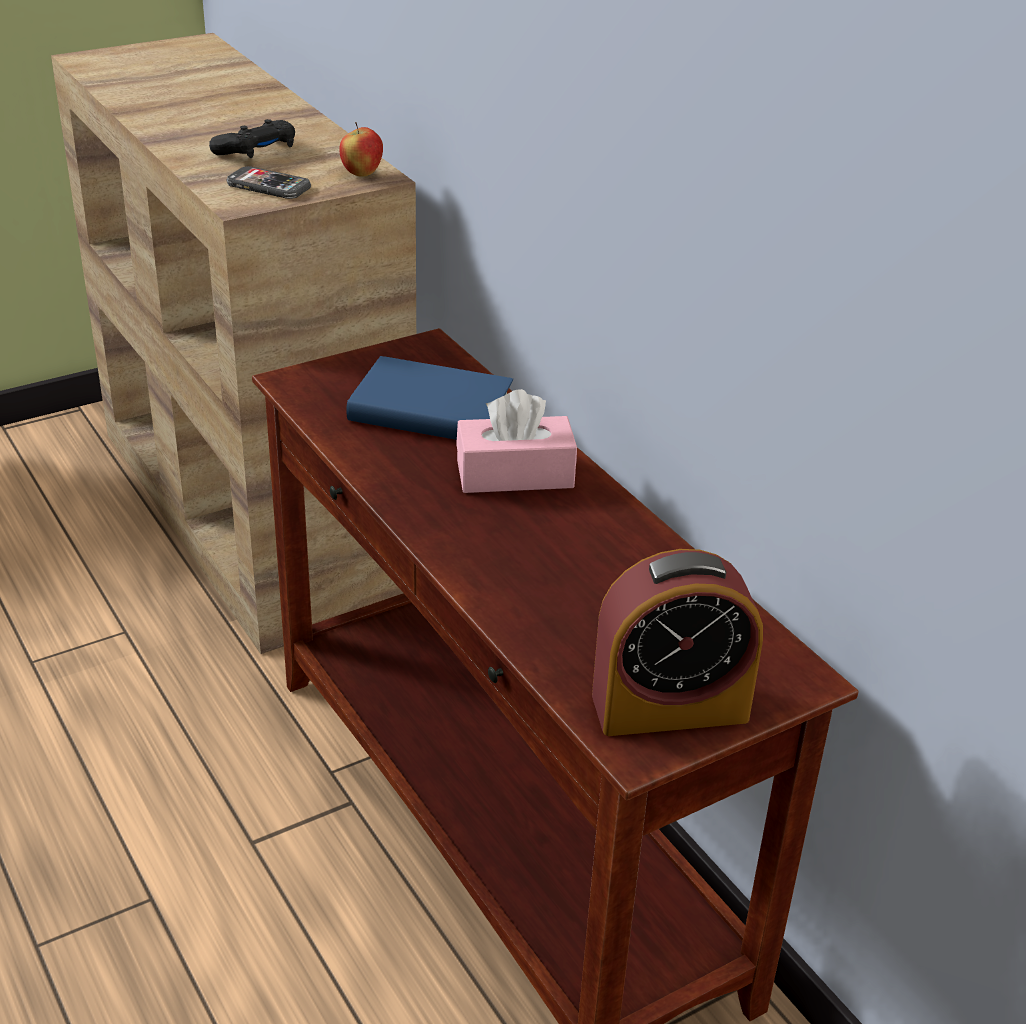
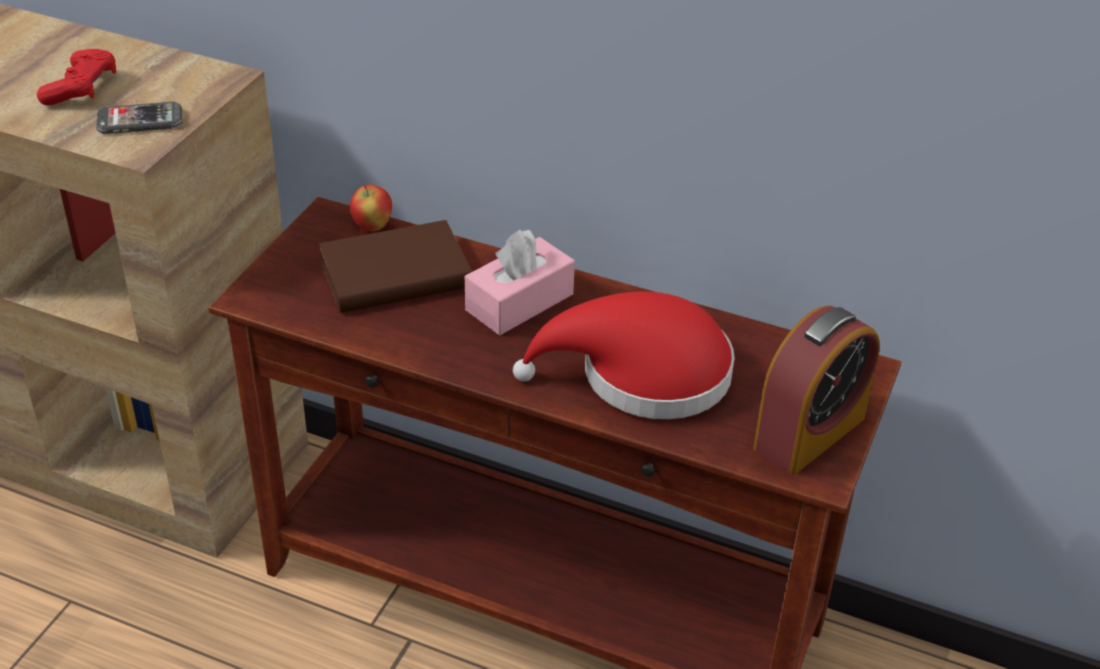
camera: 35 degrees left, 5 degrees up
black game controller [209,119,295,158] -> red game controller [37,49,116,106]
apple [339,122,383,177] -> apple moved to [350,185,392,231]
blue book [346,356,513,440] -> brown book [318,220,472,313]
none -> red hat [513,292,735,419]

